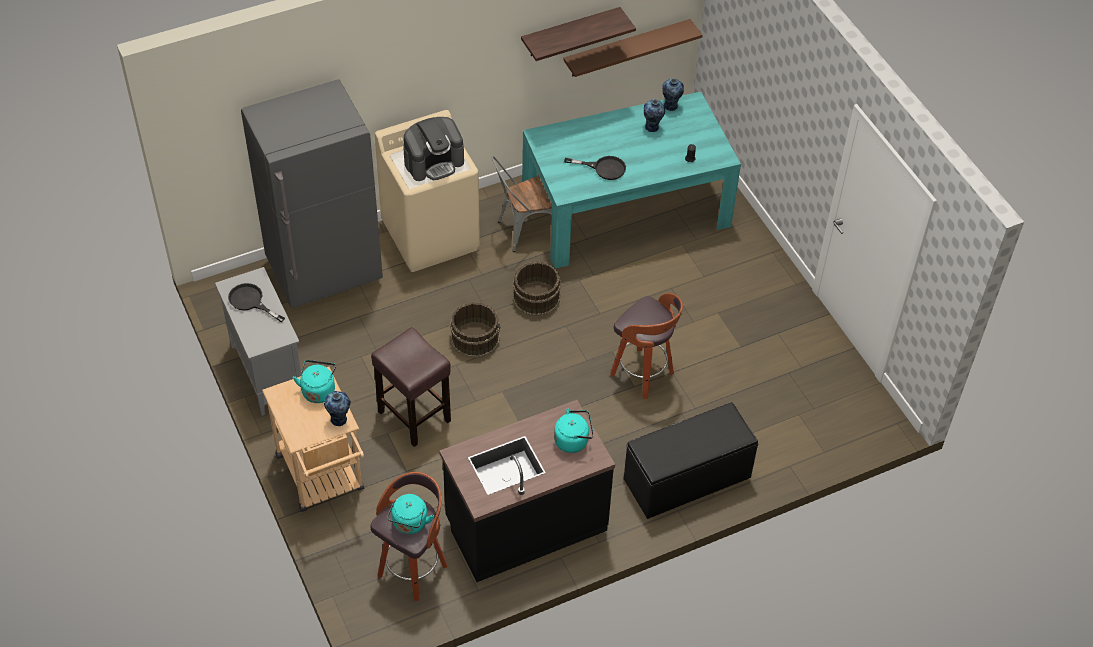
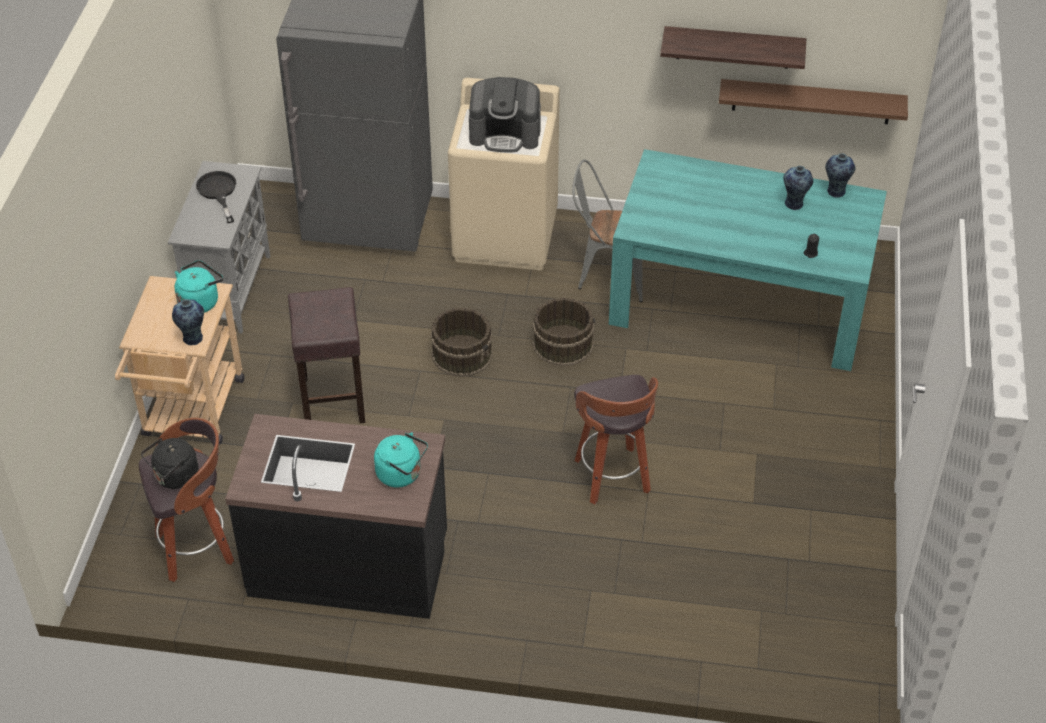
camera: 35 degrees right, 5 degrees down
turquoise kettle [387,494,434,534] -> black kettle [141,438,198,489]
black frying pan [564,156,626,180] -> none
black bench [624,402,758,519] -> none

